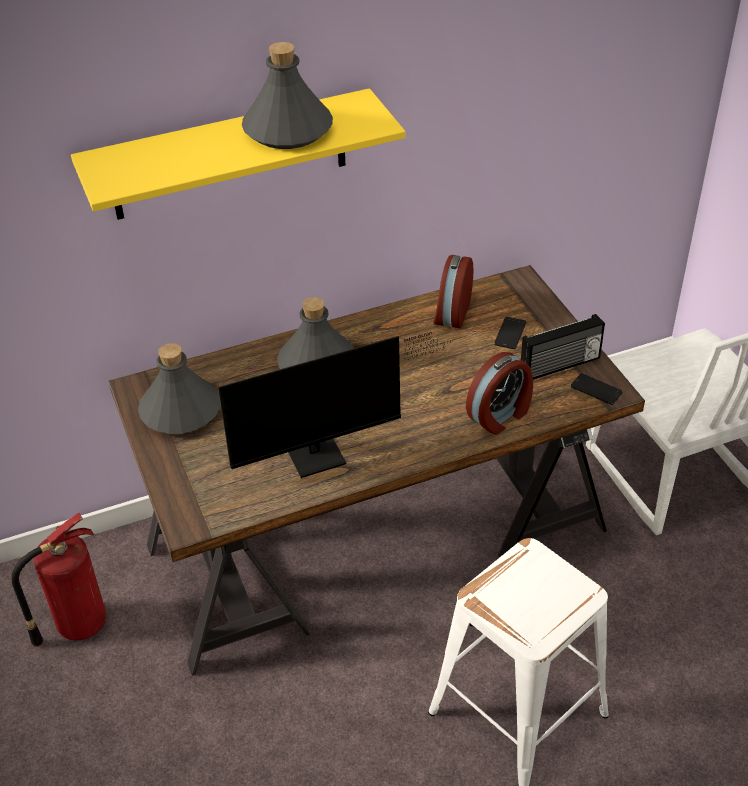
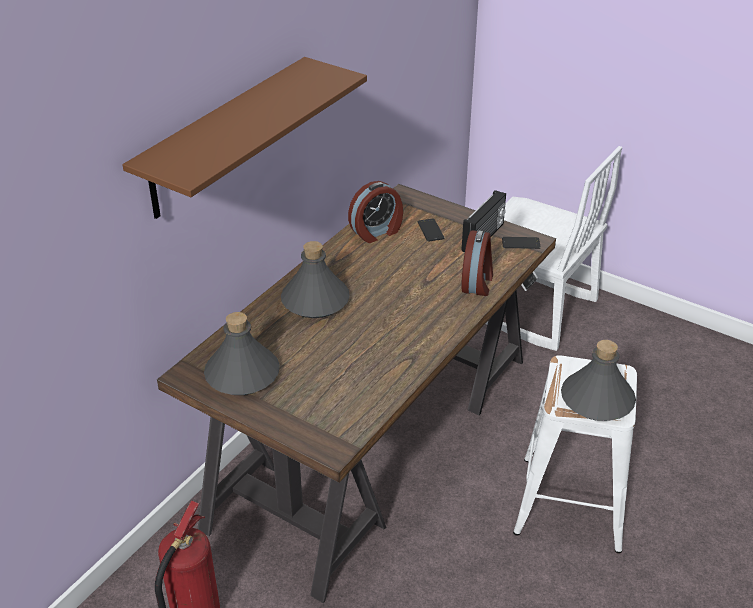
camera: 35 degrees left, 5 degrees down
yellow shelf [71,88,405,220] -> brown shelf [122,57,367,219]
monitor [218,332,454,478] -> none
grey bottle [242,42,333,149] -> grey bottle moved to [561,340,636,421]
alarm clock [433,255,473,328] -> alarm clock turned 105 degrees counterclockwise [348,181,403,243]

